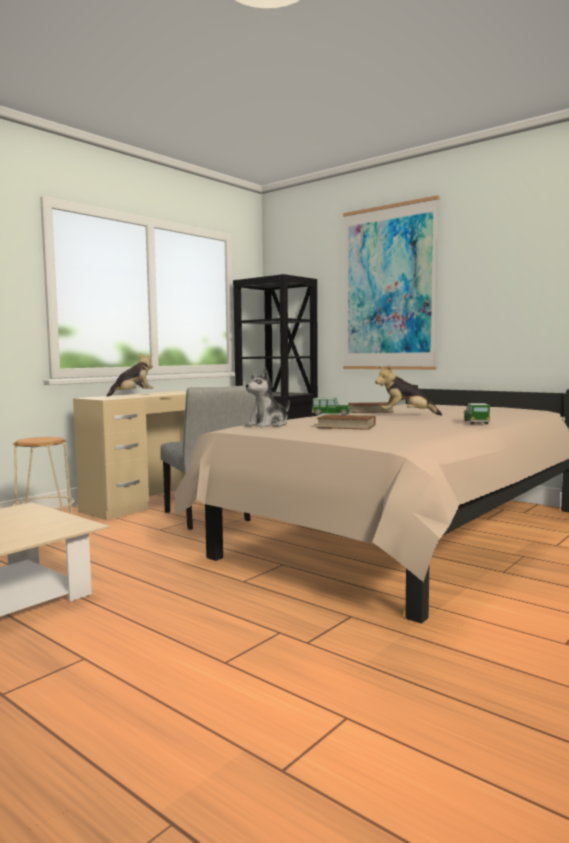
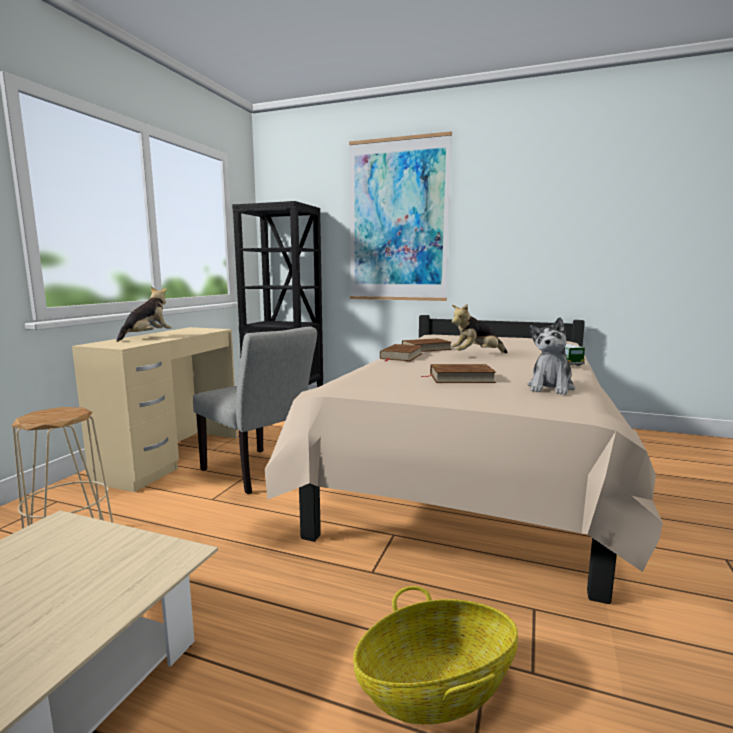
camera: 20 degrees left, 5 degrees up
plush toy [245,368,290,427] -> plush toy moved to [527,317,575,395]
toy car [312,398,353,415] -> brown book [380,344,423,361]
none -> basket [353,586,518,724]

